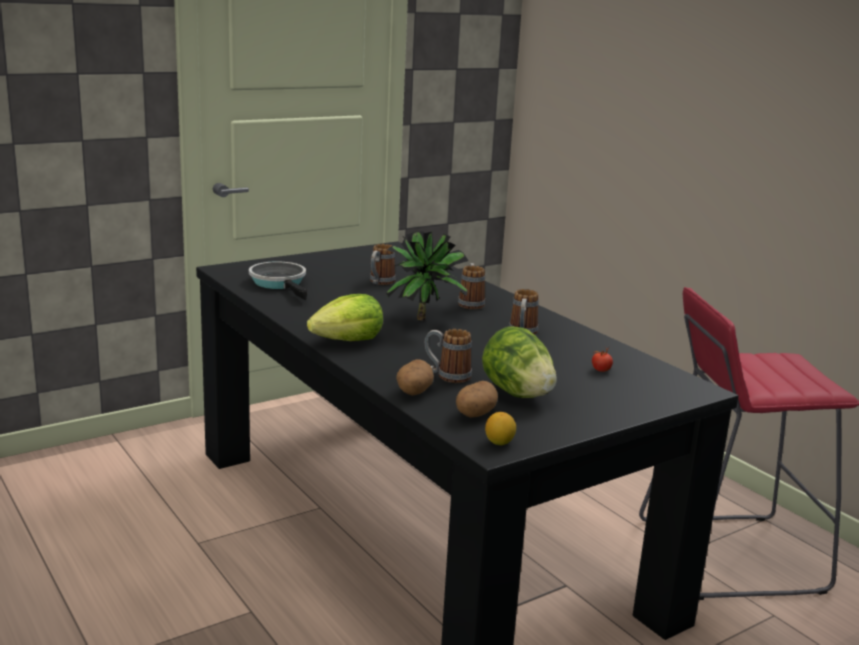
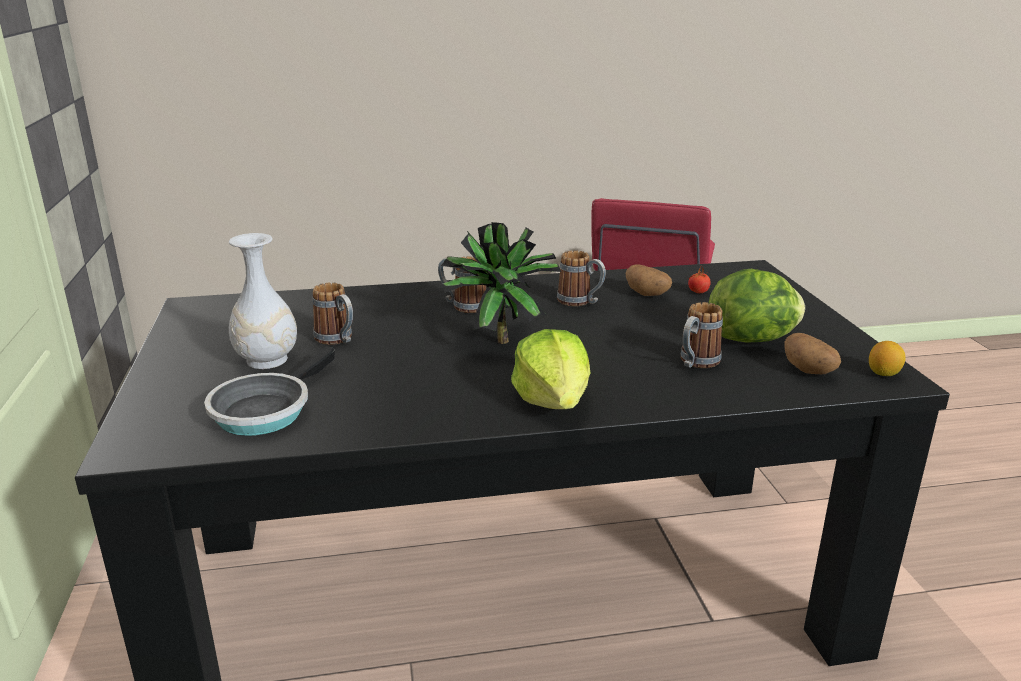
camera: 65 degrees left, 5 degrees up
frying pan [249,261,308,300] -> frying pan turned 60 degrees counterclockwise [204,346,335,436]
potato [396,359,434,396] -> potato moved to [626,264,672,296]
none -> white vase [229,233,297,369]

